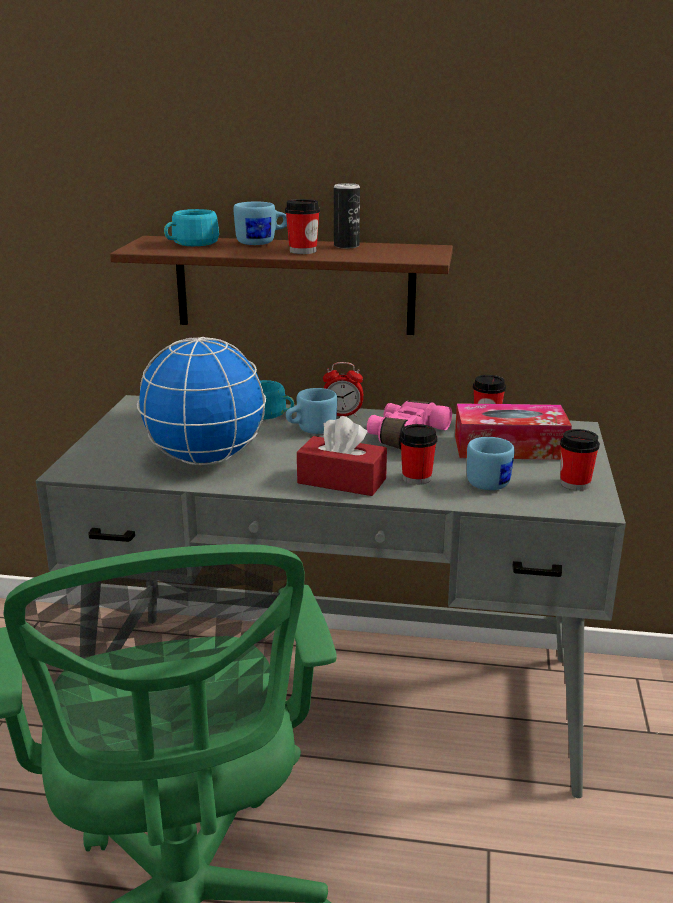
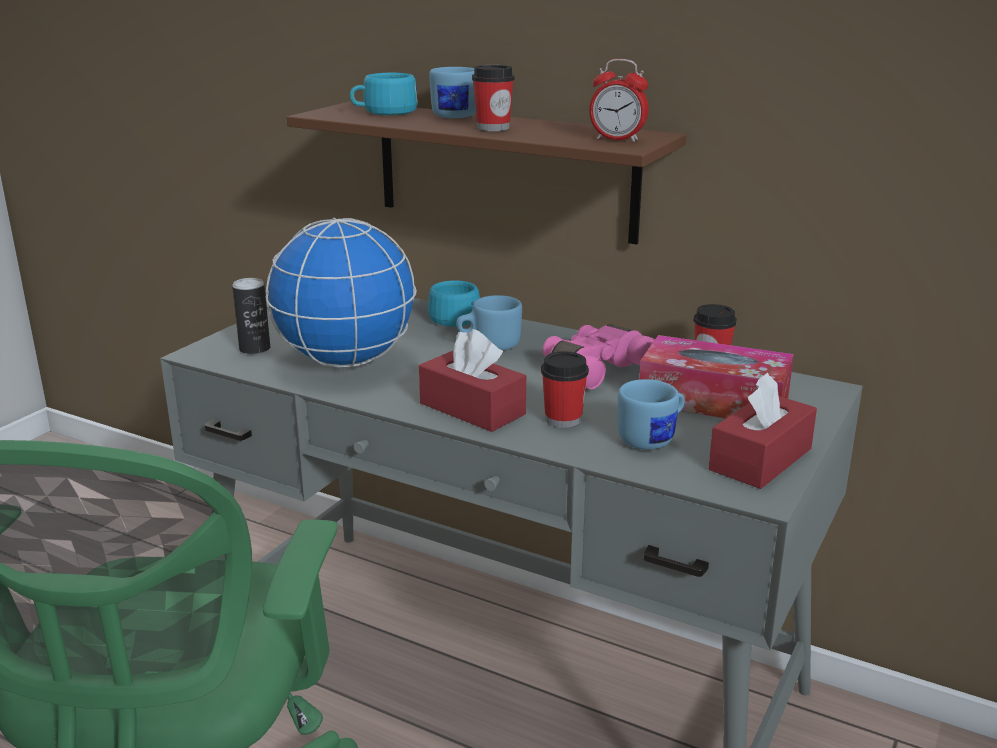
camera: 20 degrees right, 0 degrees up
alarm clock [323,362,363,417] -> alarm clock moved to [589,59,649,142]
can [334,183,360,249] -> can moved to [232,278,270,354]
cup [560,429,600,491] -> red tissue box [709,372,817,489]

